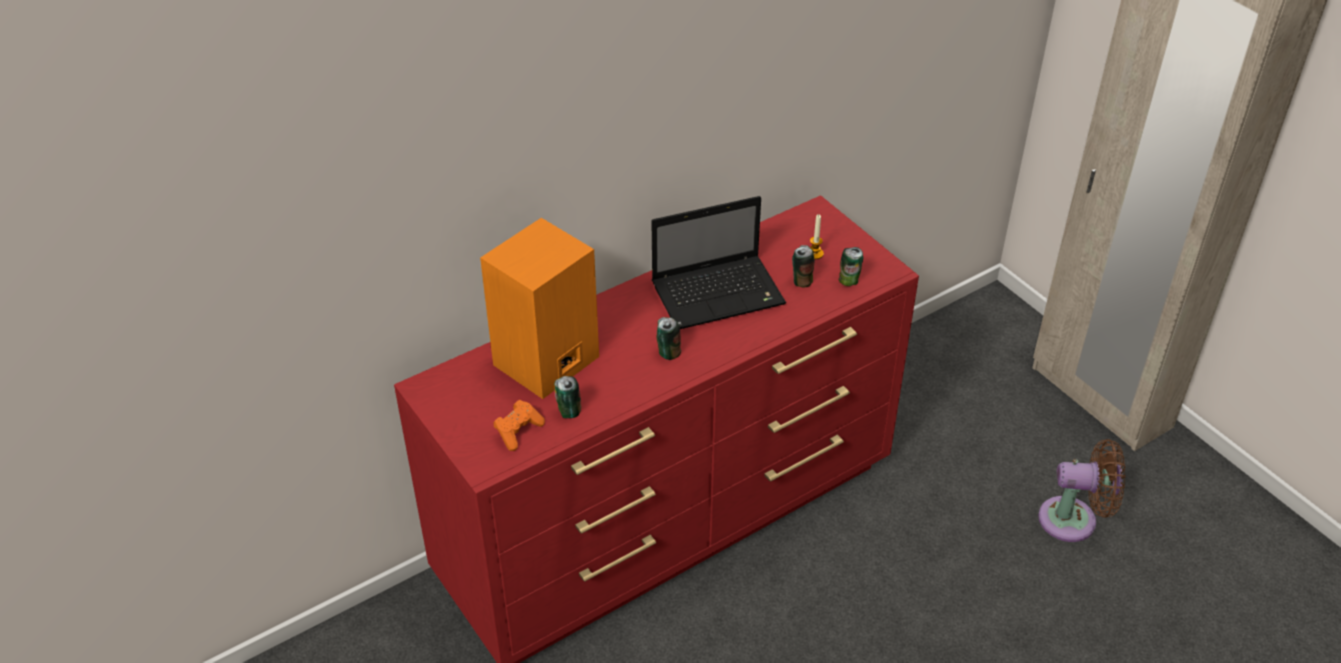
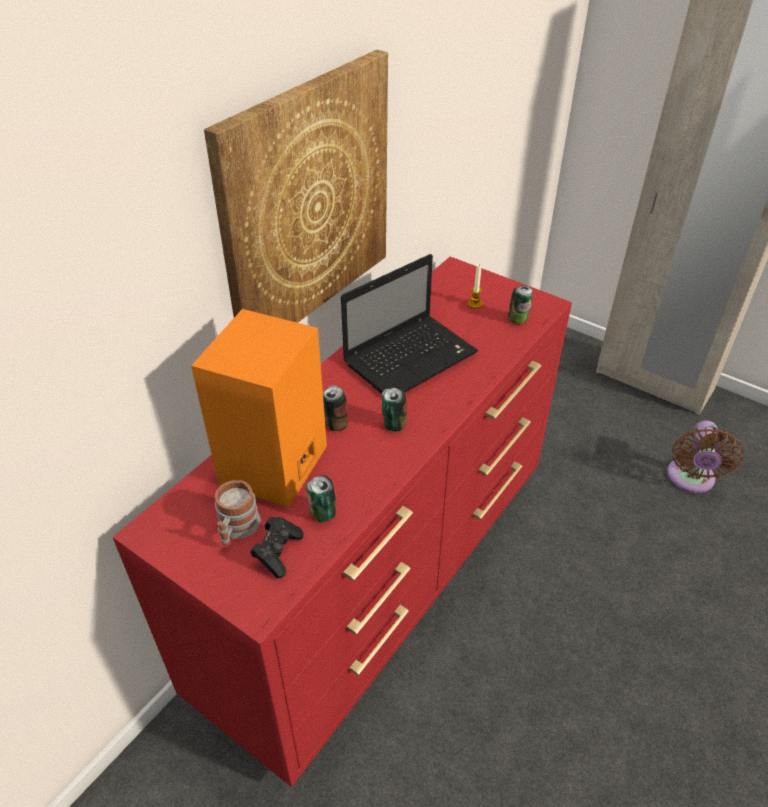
camera: 20 degrees left, 0 degrees up
orange game controller [493,400,545,451] -> black game controller [251,517,304,578]
can [792,245,815,287] -> can moved to [323,385,348,431]
brown fan [1038,439,1125,542] -> brown fan turned 120 degrees clockwise [667,420,743,493]
none -> picture [204,50,388,323]
none -> mug [215,480,261,545]

